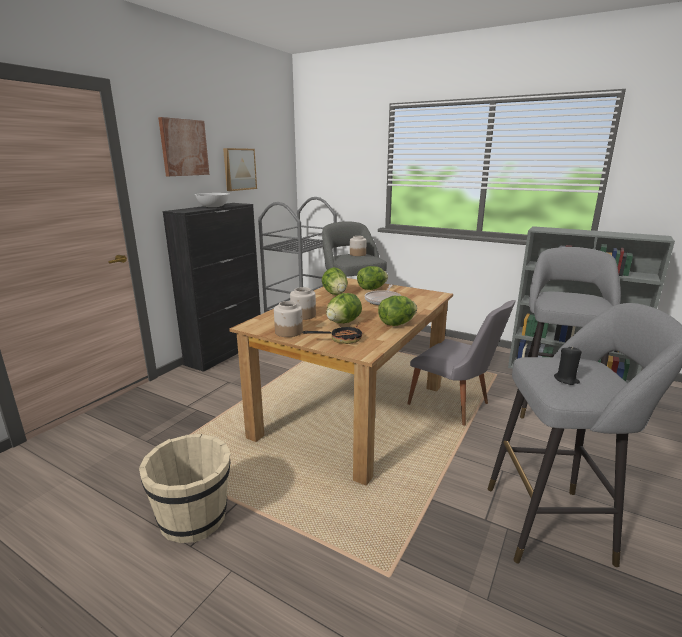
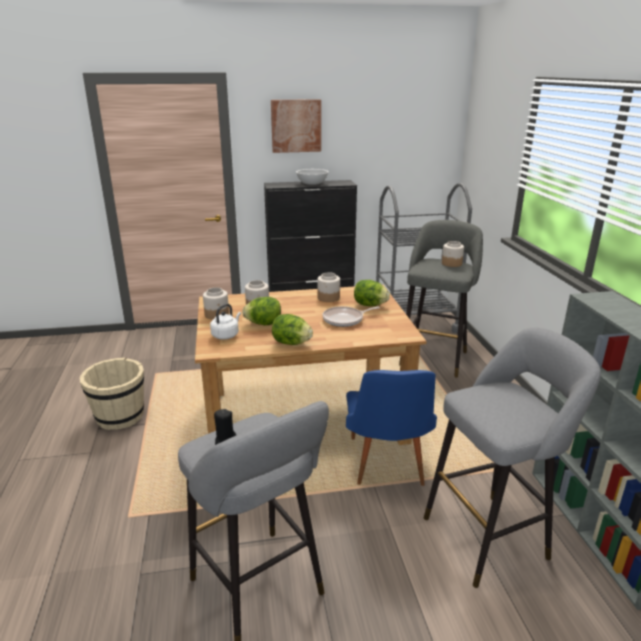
camera: 50 degrees right, 5 degrees up
picture [223,148,257,191] -> none
frying pan [302,324,362,344] -> white kettle [210,304,241,340]
lettuce [322,267,348,295] -> jar [317,272,340,302]
grey chair [407,300,516,425] -> blue chair [346,370,437,486]

